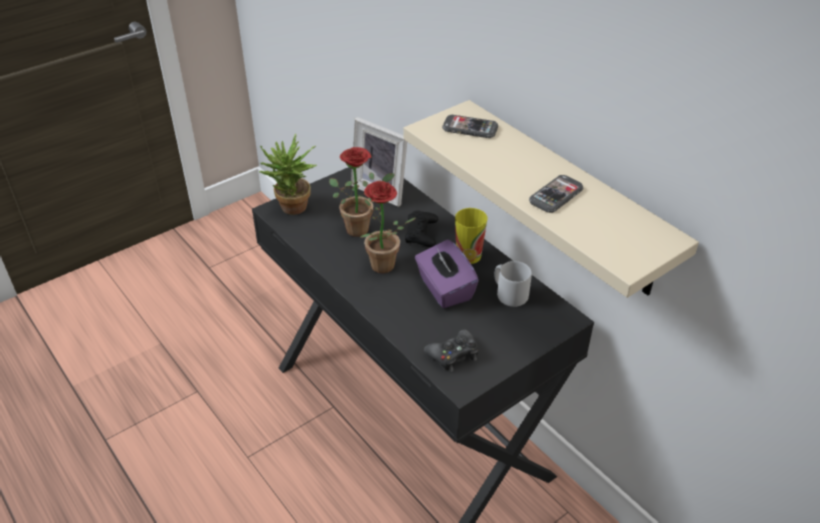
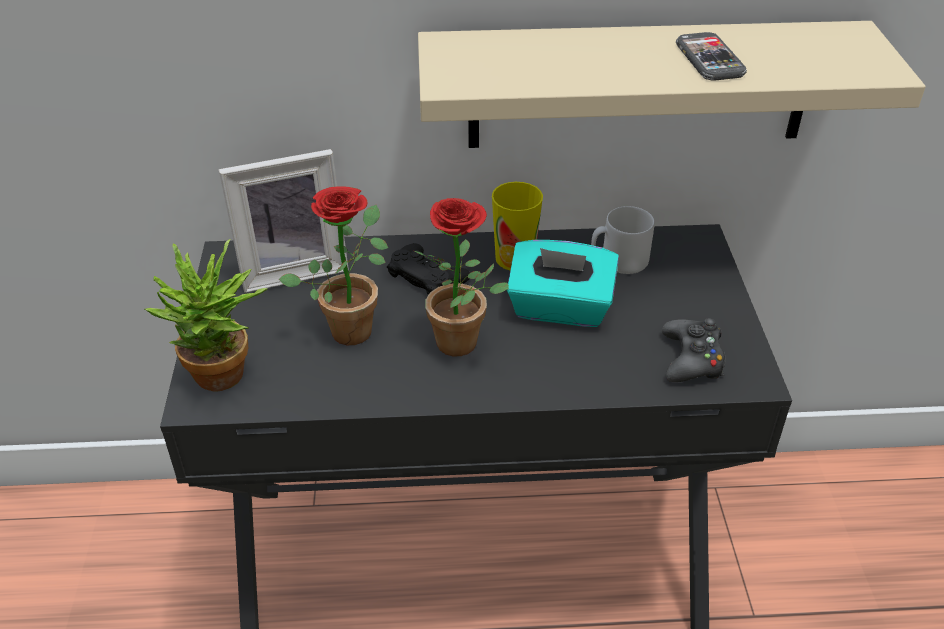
camera: 55 degrees left, 0 degrees up
purple tissue box [415,239,479,308] -> turquoise tissue box [507,240,619,327]
phone [442,115,498,138] -> none

